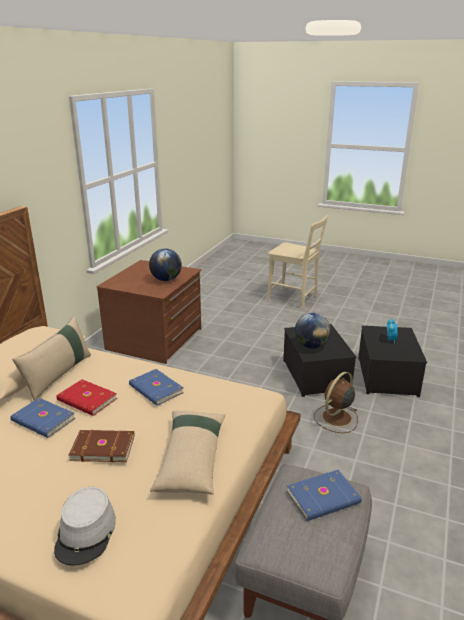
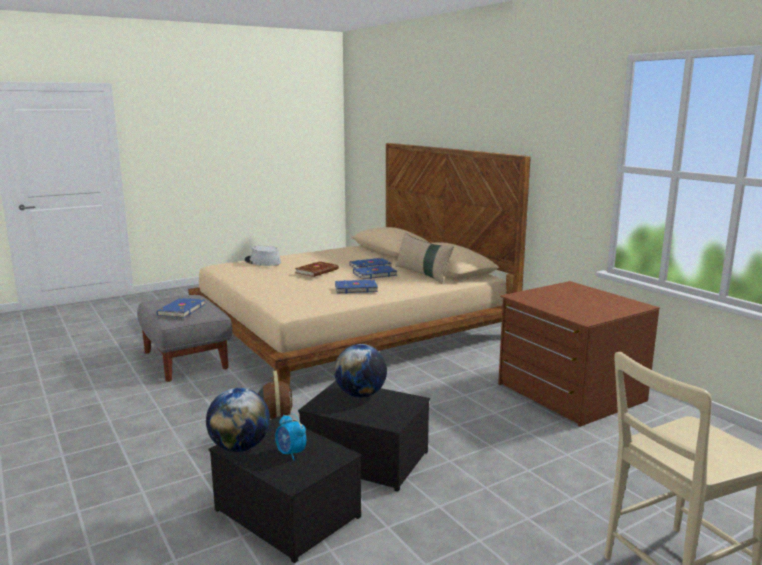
camera: 125 degrees right, 10 degrees down
red book [56,379,117,416] -> blue book [353,265,397,279]
globe [149,248,182,281] -> globe moved to [206,388,270,452]
beige pillow [150,411,225,494] -> none

